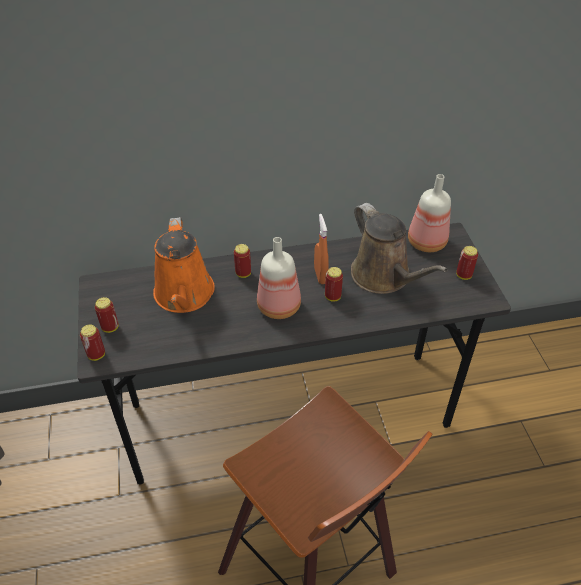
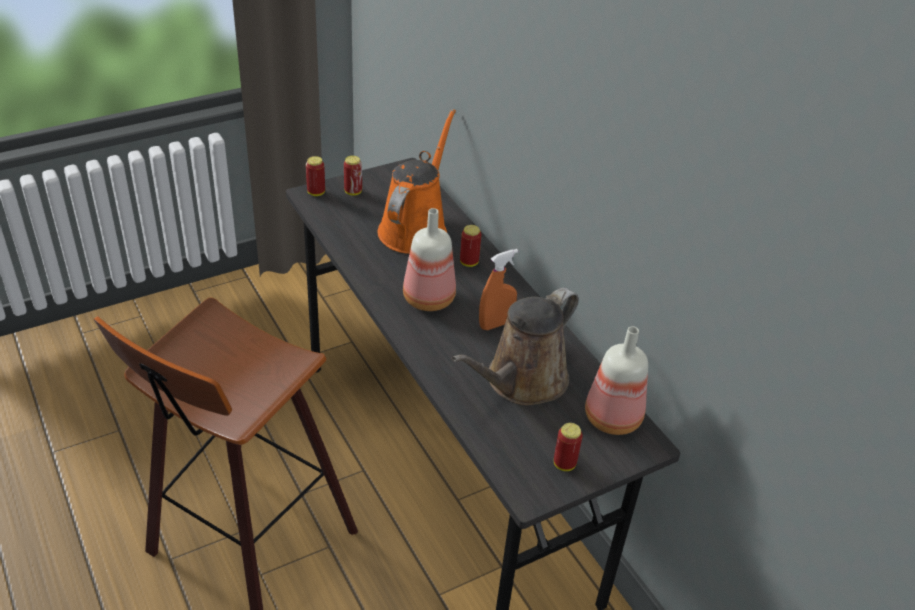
camera: 70 degrees right, 5 degrees down
orange watering can [153,217,215,313] -> orange watering can turned 135 degrees clockwise [378,109,456,254]
can [325,267,343,302] -> none

